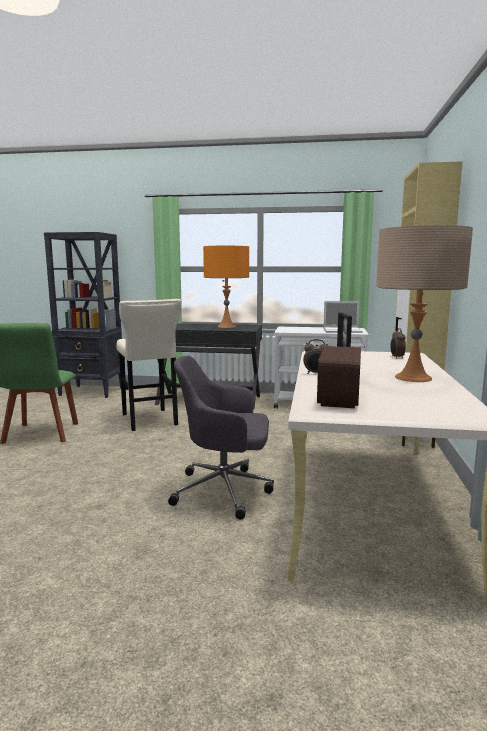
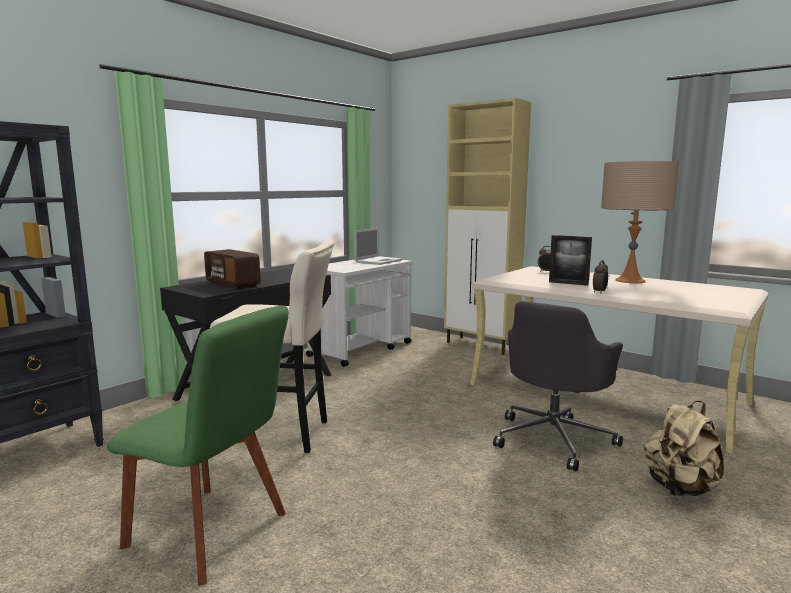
camera: 60 degrees left, 0 degrees up
orange table lamp [203,246,249,328] -> none
radio [317,346,361,408] -> radio moved to [204,249,261,289]
none -> beige backpack [644,401,724,497]

